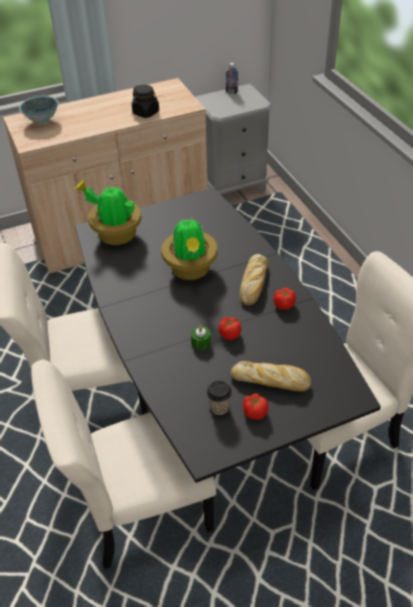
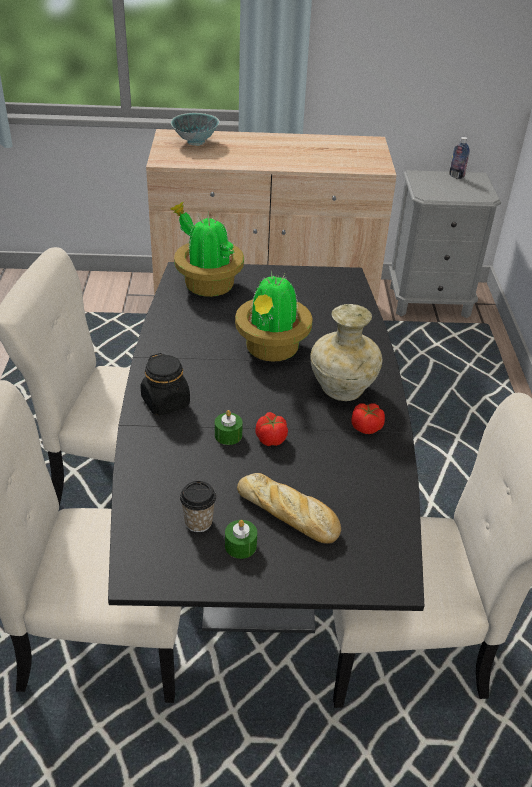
camera: 20 degrees right, 5 degrees down
black jar [132,85,159,118] -> black jar moved to [141,353,190,416]
bread [239,254,268,306] -> beige vase [310,304,382,401]
tomato [243,394,268,420] -> green candle [225,520,257,559]

